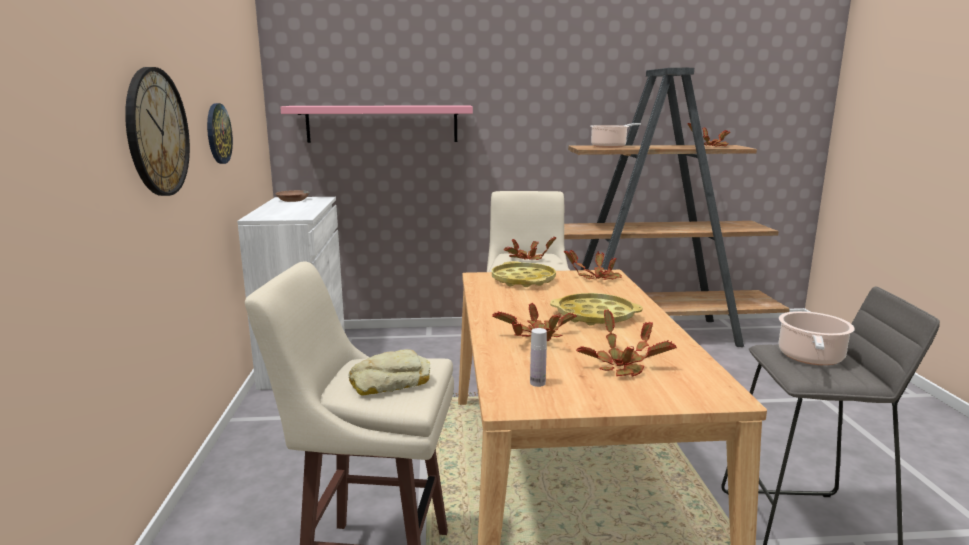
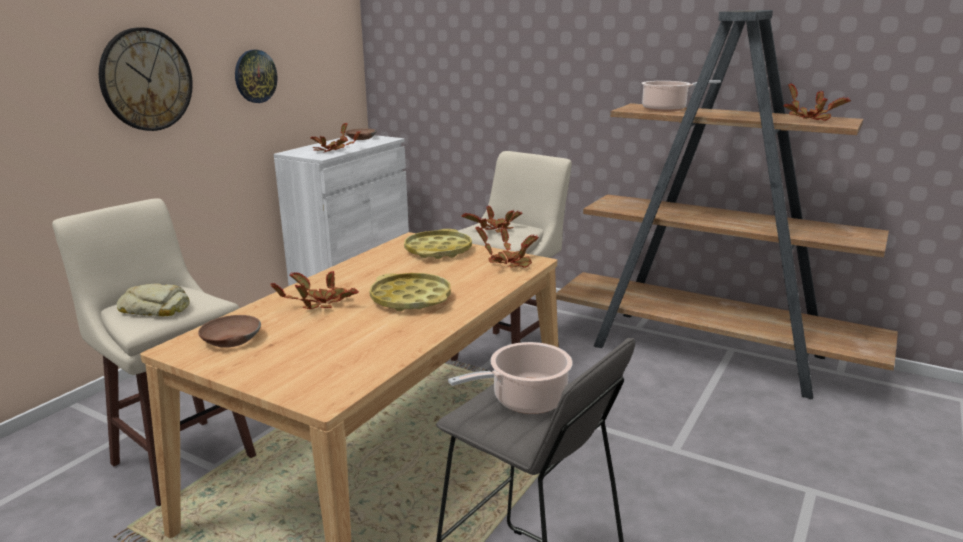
camera: 35 degrees right, 5 degrees up
pink shelf [280,106,473,143] -> none
white bottle [530,328,547,387] -> brown bowl [198,315,261,348]
potted plant [576,309,677,377] -> potted plant moved to [311,123,361,153]

